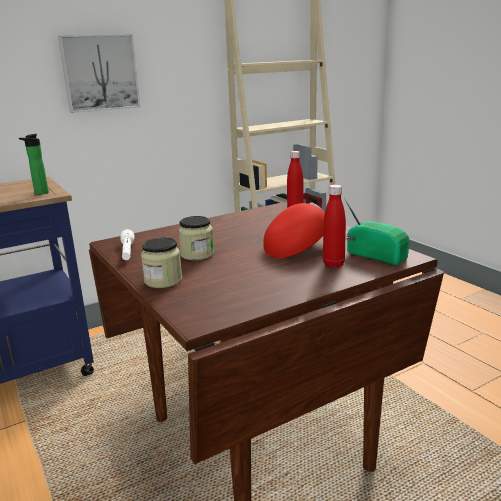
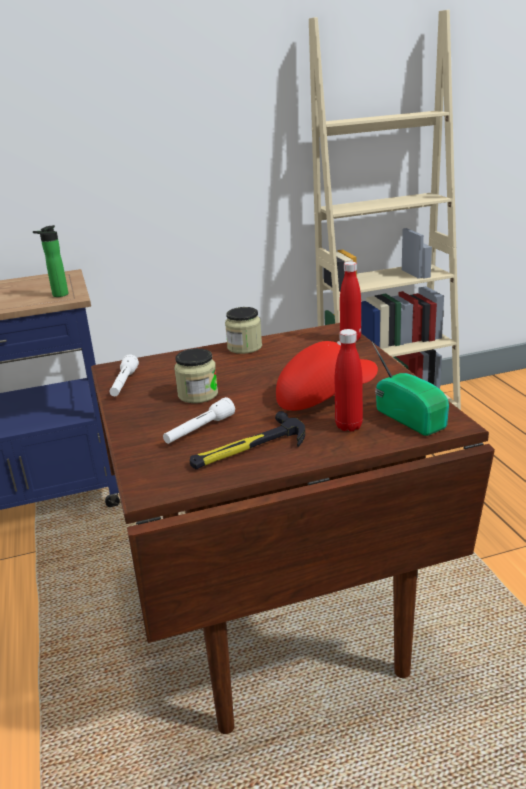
camera: 15 degrees right, 5 degrees up
picture [58,34,140,113] -> none
jar [141,237,182,288] -> jar moved to [225,307,262,354]
none -> white flashlight [163,397,235,444]
none -> hammer [190,411,305,469]

